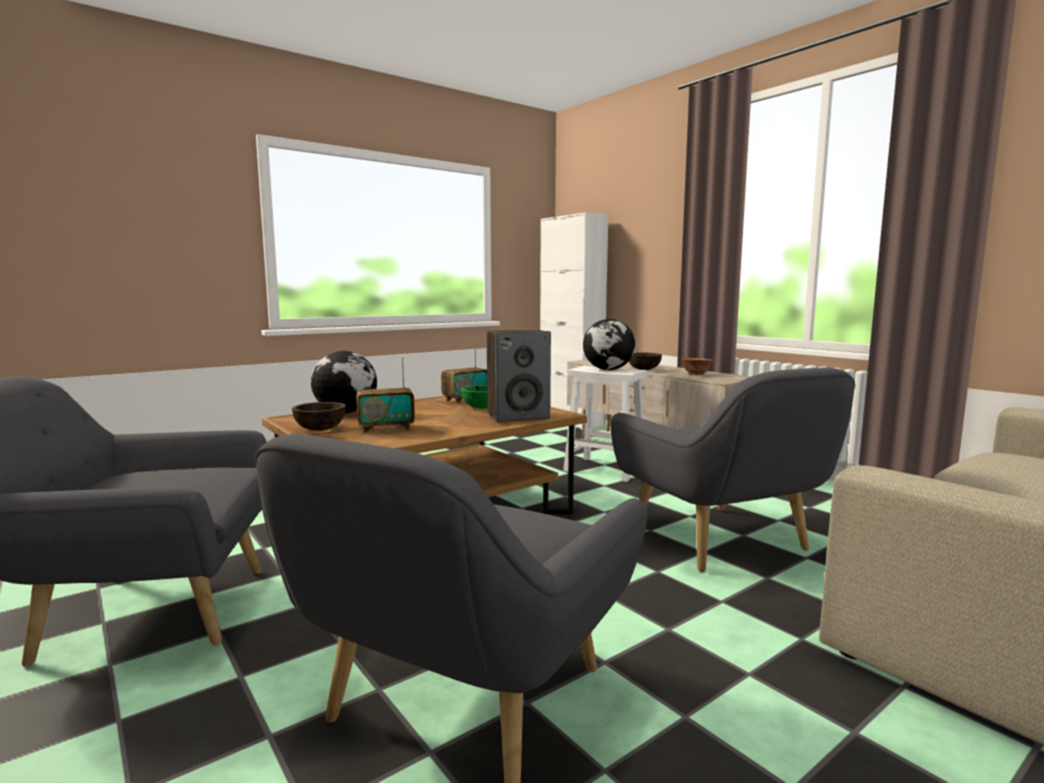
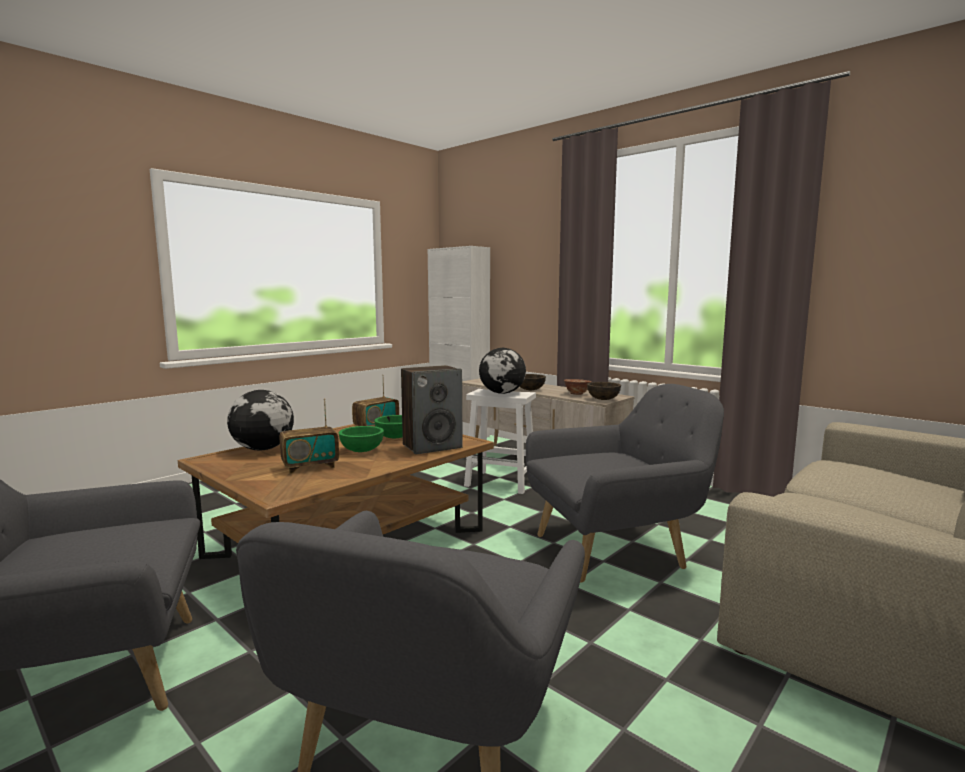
camera: 10 degrees left, 0 degrees up
brown bowl [292,402,346,431] -> brown bowl moved to [587,382,621,400]
grey armchair [611,367,855,572] -> grey armchair turned 75 degrees counterclockwise [526,384,724,582]
none -> green bowl [339,426,384,452]

